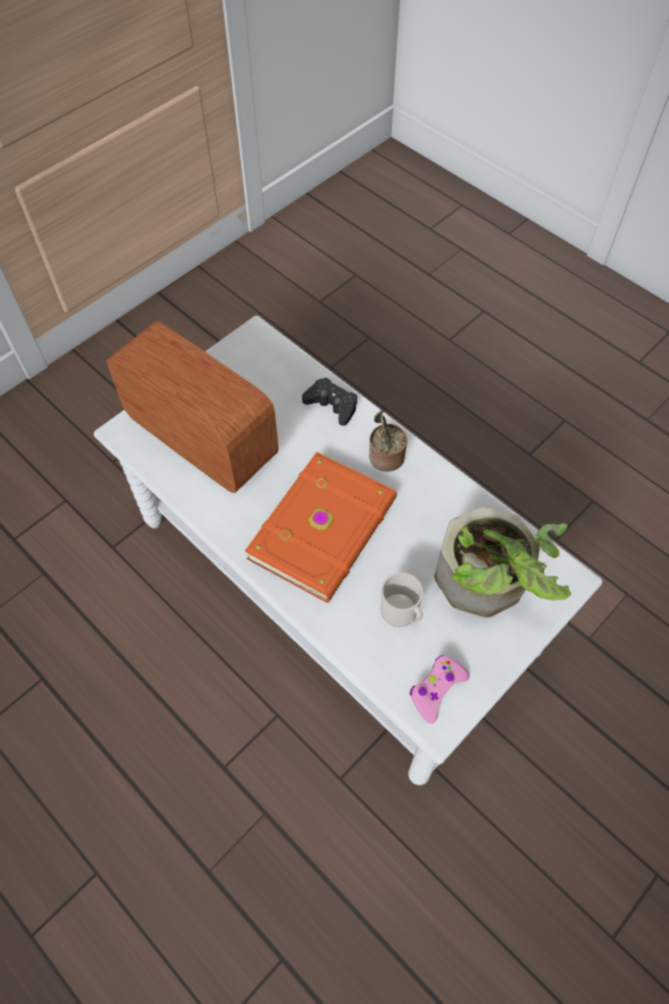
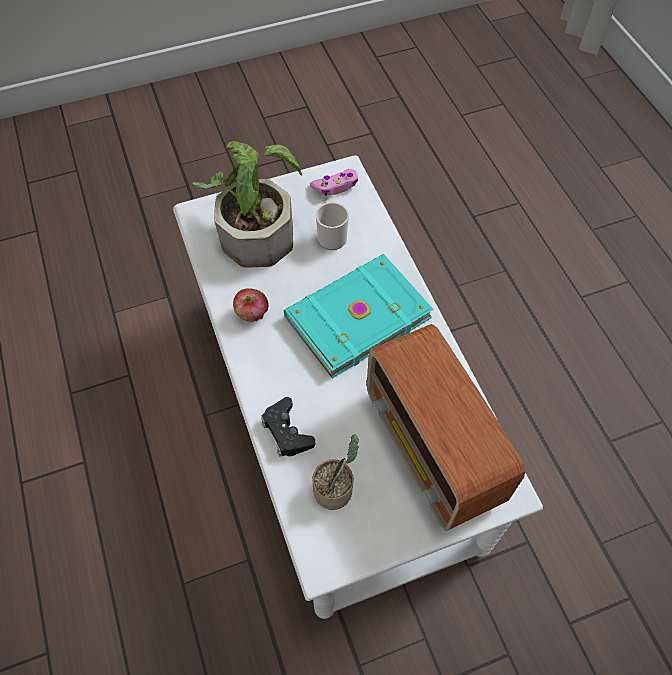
camera: 155 degrees left, 0 degrees up
orange book [245,452,397,603] -> turquoise book [284,254,434,379]
potted plant [369,410,407,471] -> potted plant moved to [312,434,359,510]
none -> apple [233,288,269,322]

